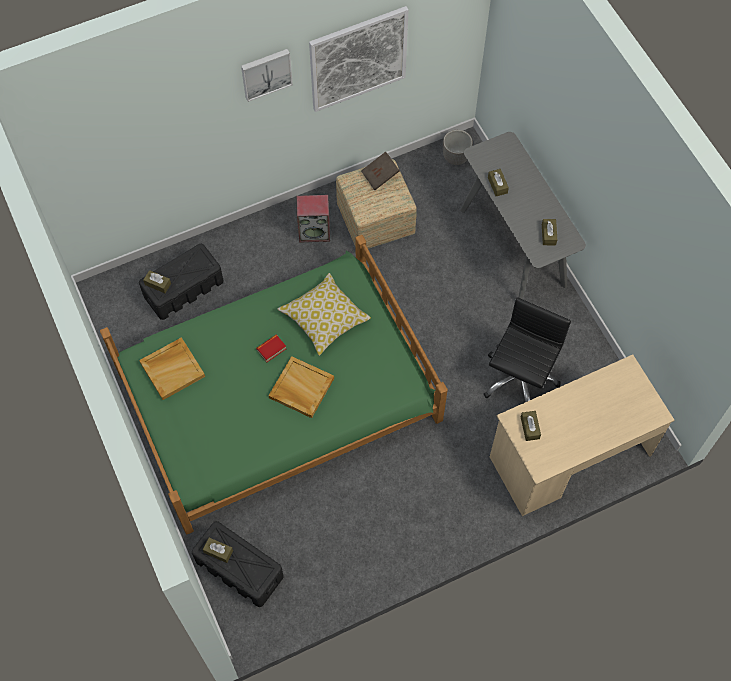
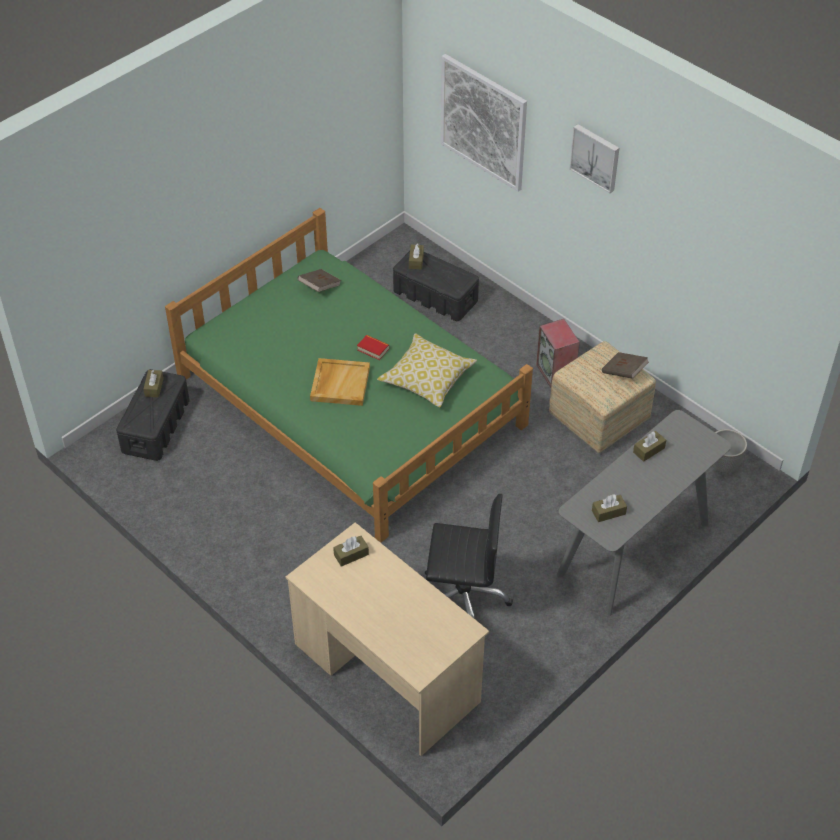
camera: 70 degrees right, 15 degrees down
beige tray [139,337,205,400] -> brown book [298,269,341,292]
picture [309,6,409,112] -> picture moved to [440,54,527,192]

